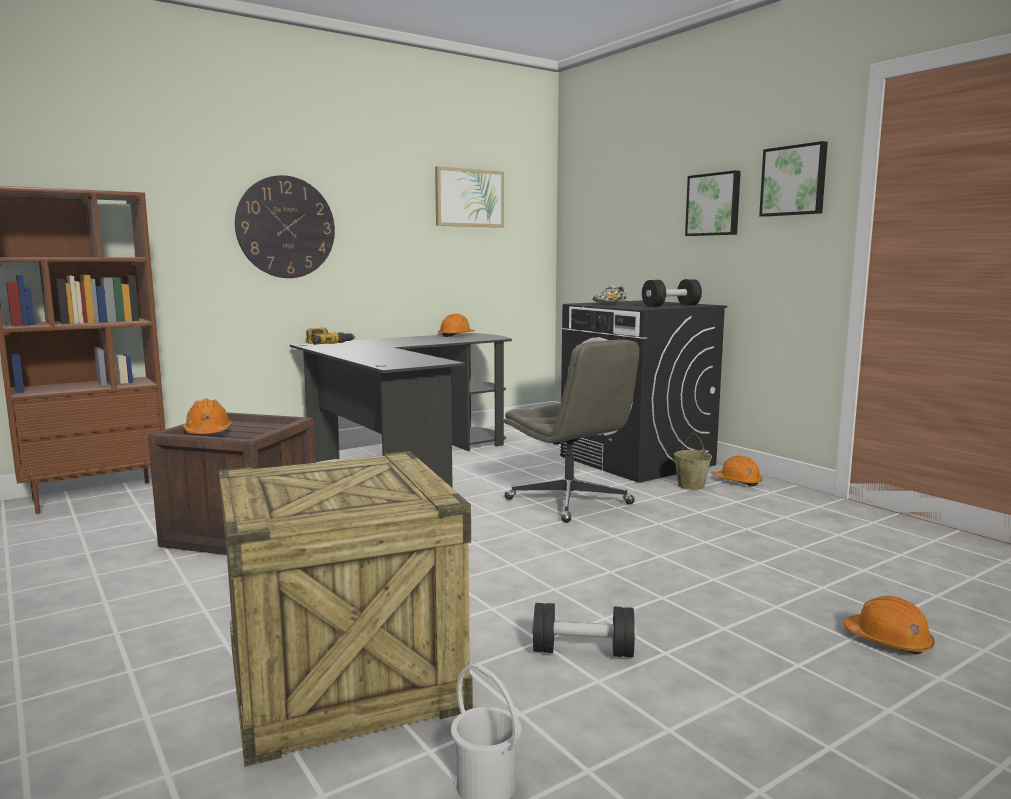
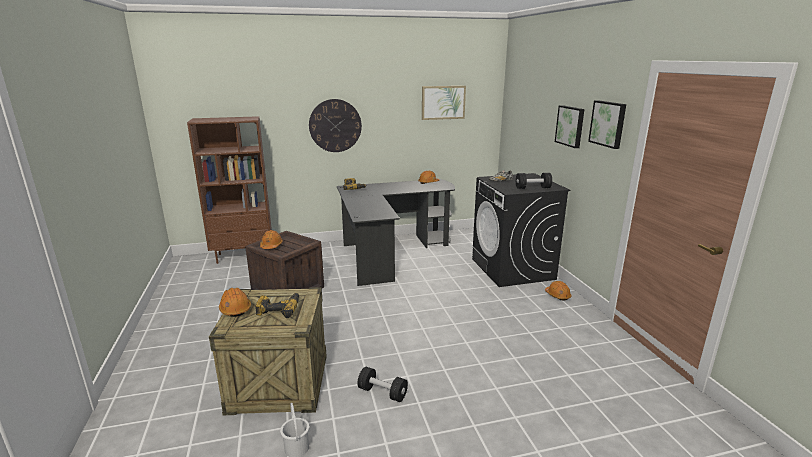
camera: 20 degrees right, 10 degrees up
grey office chair [504,340,639,523] -> none
beige bucket [674,433,712,490] -> none
orange hard hat [844,596,935,655] -> orange hard hat moved to [219,288,251,317]
none -> power drill [255,293,299,318]

